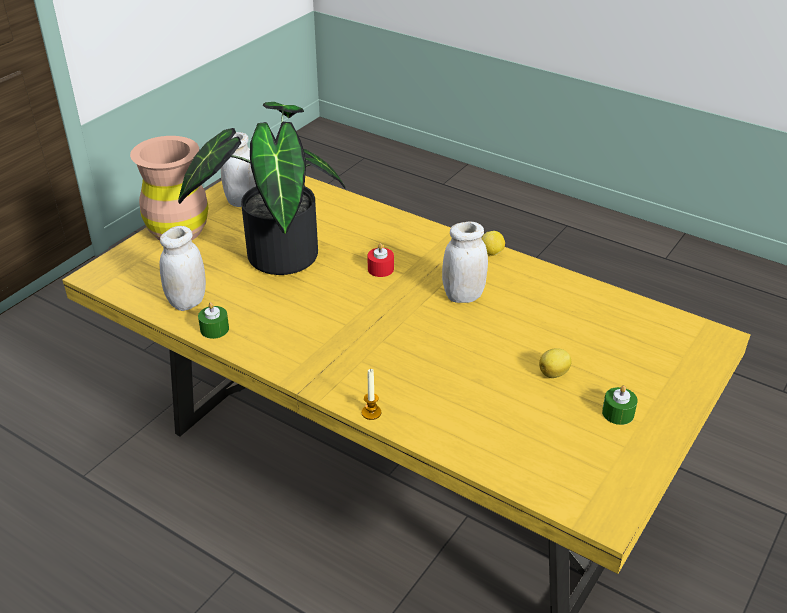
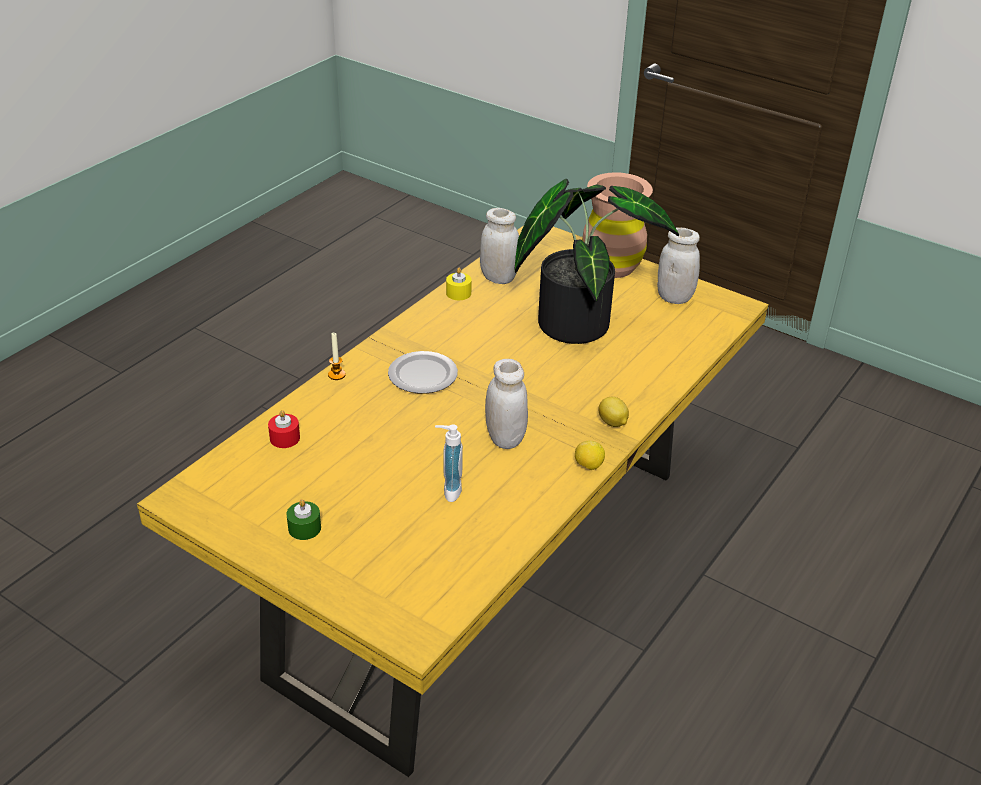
camera: 90 degrees right, 0 degrees up
green candle [198,302,229,339] -> yellow candle [446,267,472,300]
red candle [367,243,394,277] -> red candle moved to [268,410,300,448]
lemon [539,348,571,378] -> lemon moved to [598,397,629,427]
none -> plate [388,351,458,394]
none -> soap dispenser [435,424,463,502]

